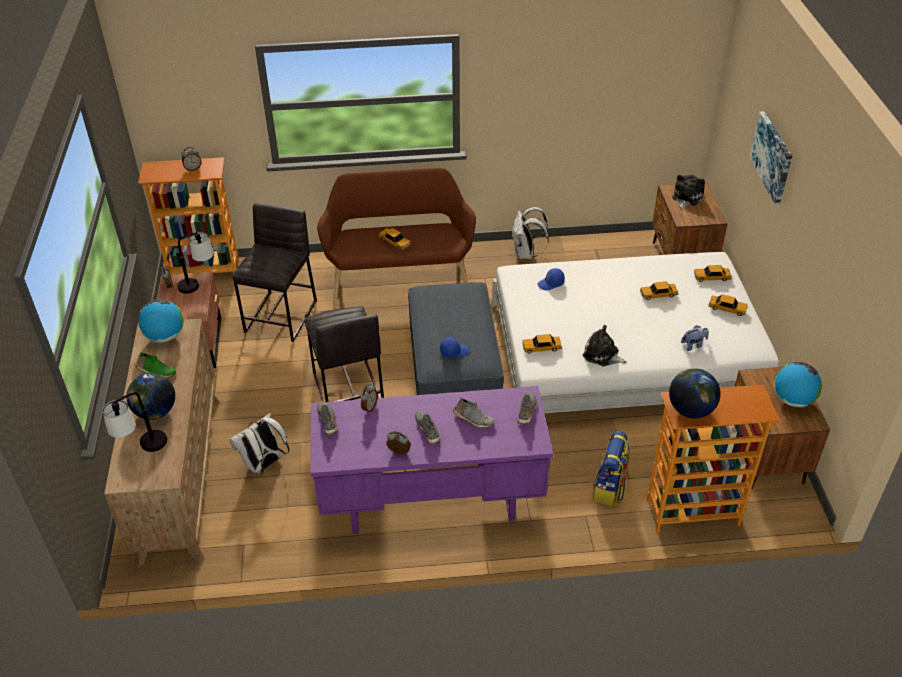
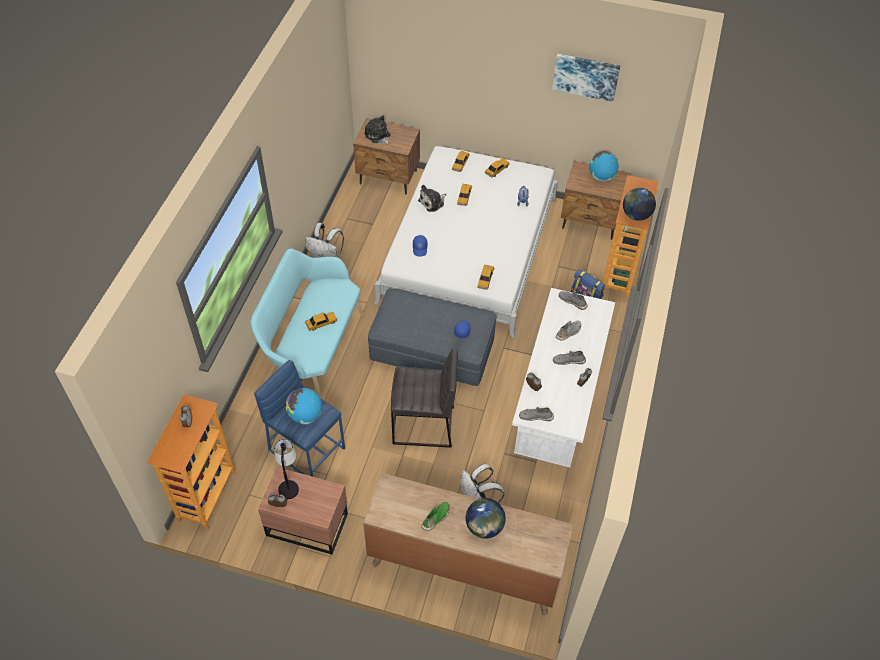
camera: 70 degrees left, 10 degrees up
table lamp [103,392,167,452] -> none
globe [139,299,183,343] -> globe moved to [286,388,322,424]
grey stool [233,203,317,342] -> blue stool [254,360,345,477]
purple desk [310,386,553,534] -> white desk [512,288,615,467]
brown bench [317,168,476,310] -> turquoise bench [250,248,364,399]
plush toy [583,325,627,366] -> plush toy moved to [418,185,446,212]
picture [749,111,792,204] -> picture moved to [552,54,620,102]

